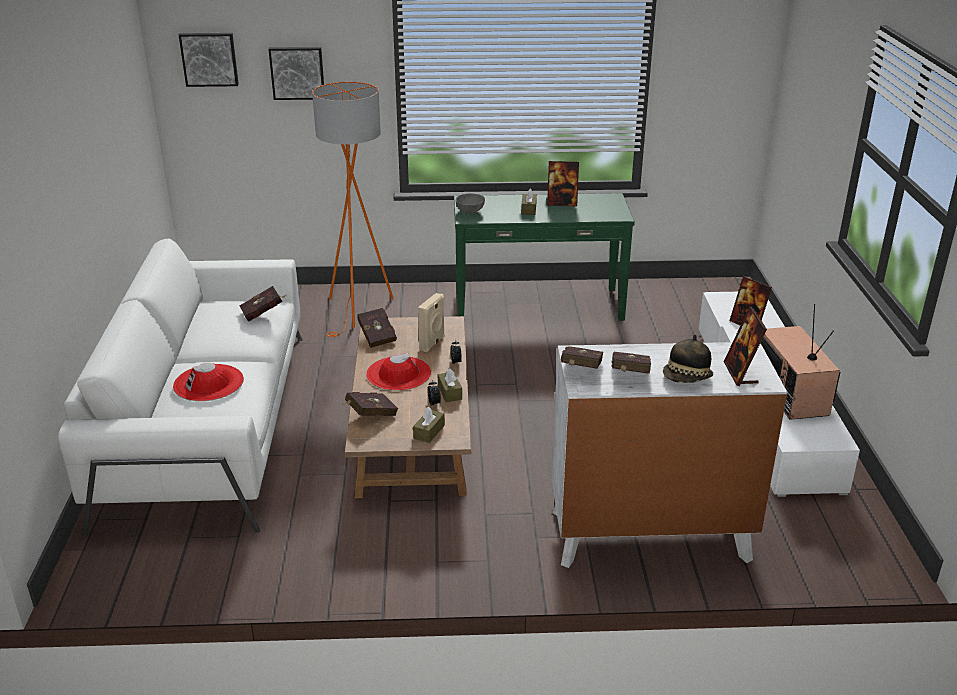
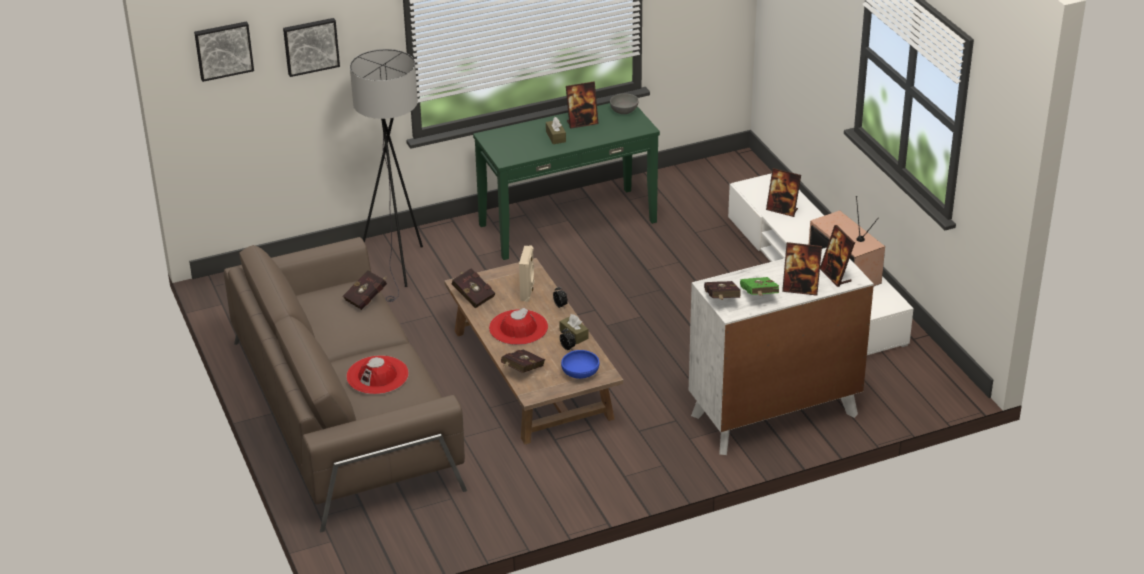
camera: 20 degrees left, 5 degrees up
white sofa [58,238,303,537] -> brown sofa [224,237,467,532]
orange floor lamp [312,82,394,337] -> grey floor lamp [350,49,423,302]
brown tissue box [413,407,445,443] -> blue bowl [561,350,599,379]
grey bowl [456,194,485,213] -> grey bowl moved to [610,94,638,114]
red book [612,352,651,374] -> green book [740,277,779,296]
hat [663,334,713,383] -> picture frame [782,242,822,296]

